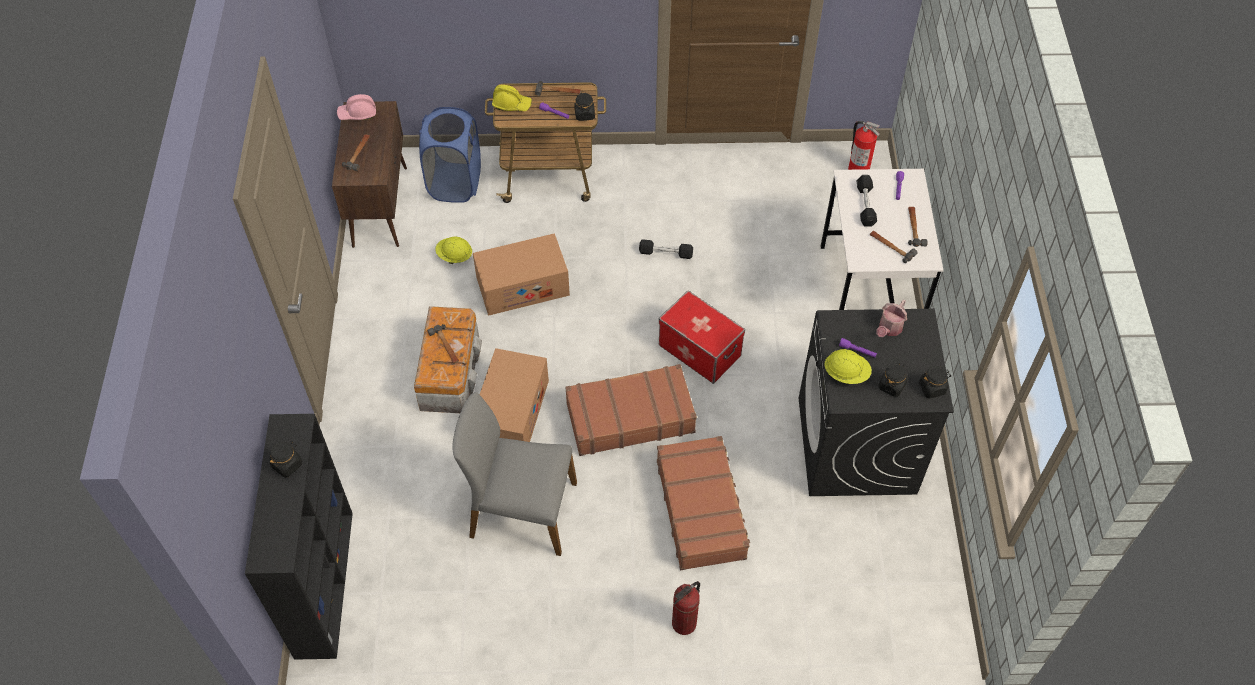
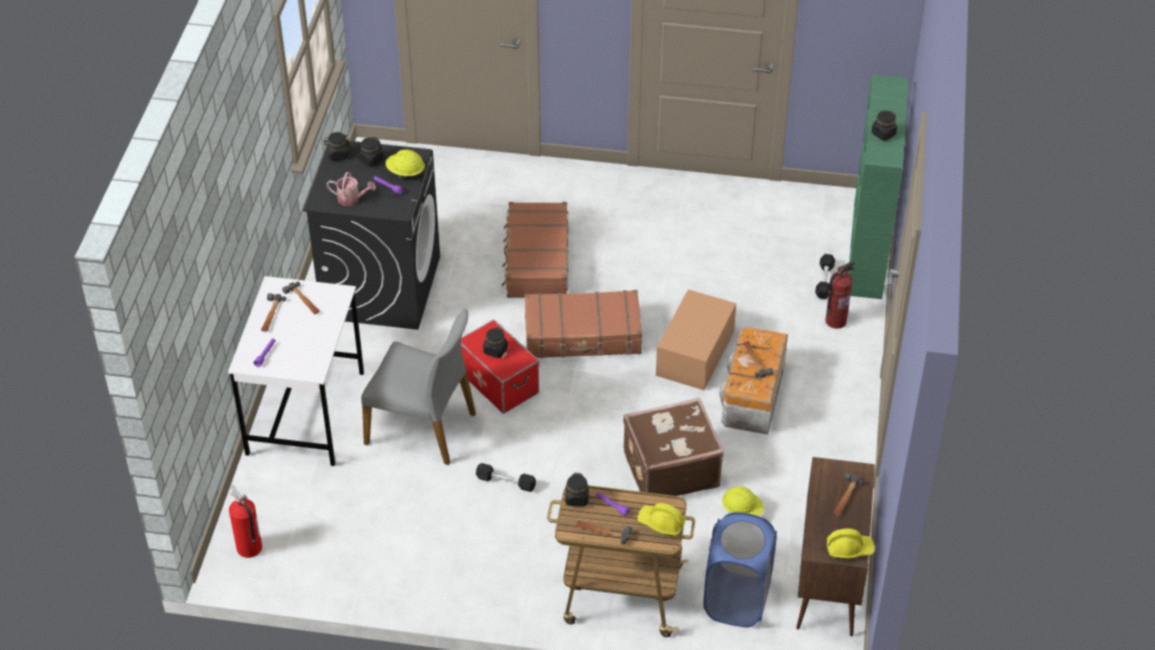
camera: 170 degrees left, 10 degrees down
black bookcase [245,414,353,660] -> green bookcase [848,74,908,299]
pink hard hat [337,94,376,120] -> yellow hard hat [827,529,875,559]
grey chair [452,392,577,556] -> grey chair moved to [361,308,476,465]
cardboard box [473,233,570,316] -> brown suitcase [623,398,724,496]
fire extinguisher [672,581,700,635] -> fire extinguisher moved to [825,260,855,329]
black dumbbell [857,175,877,227] -> black dumbbell moved to [815,254,835,299]
watering can [876,299,907,337] -> watering can turned 60 degrees clockwise [327,172,376,206]
none -> black jar [483,327,508,358]

